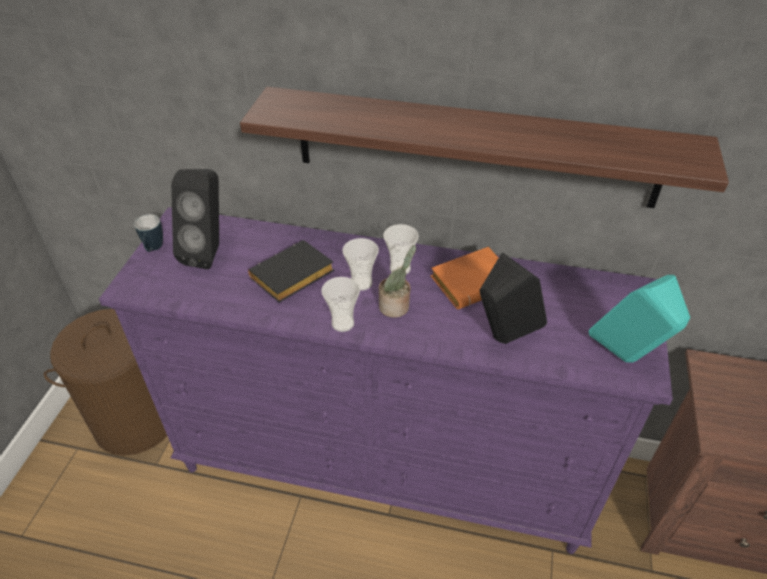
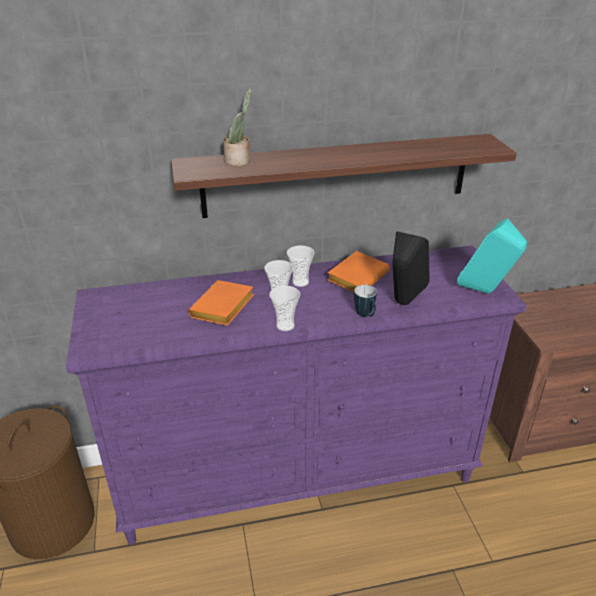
camera: 25 degrees left, 10 degrees down
mug [134,214,163,252] -> mug moved to [354,285,377,317]
black speaker [171,169,219,269] -> none
black book [248,240,334,303] -> orange book [188,280,254,326]
potted plant [379,245,416,318] -> potted plant moved to [223,88,251,166]

